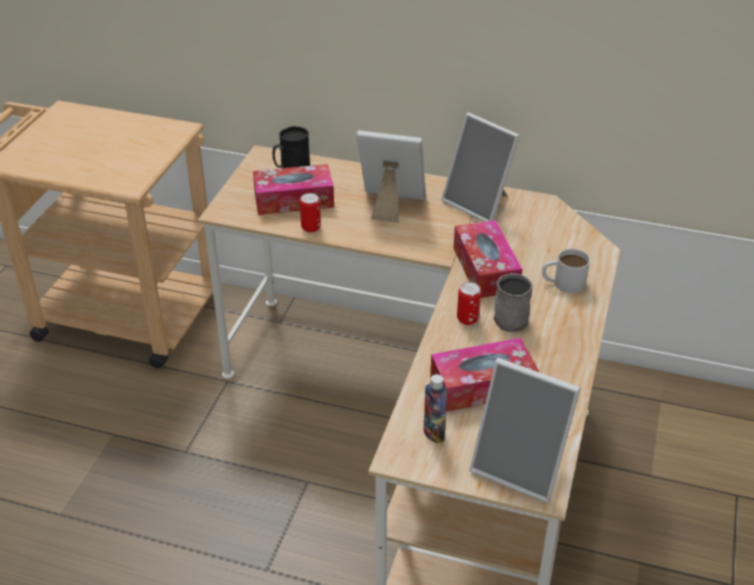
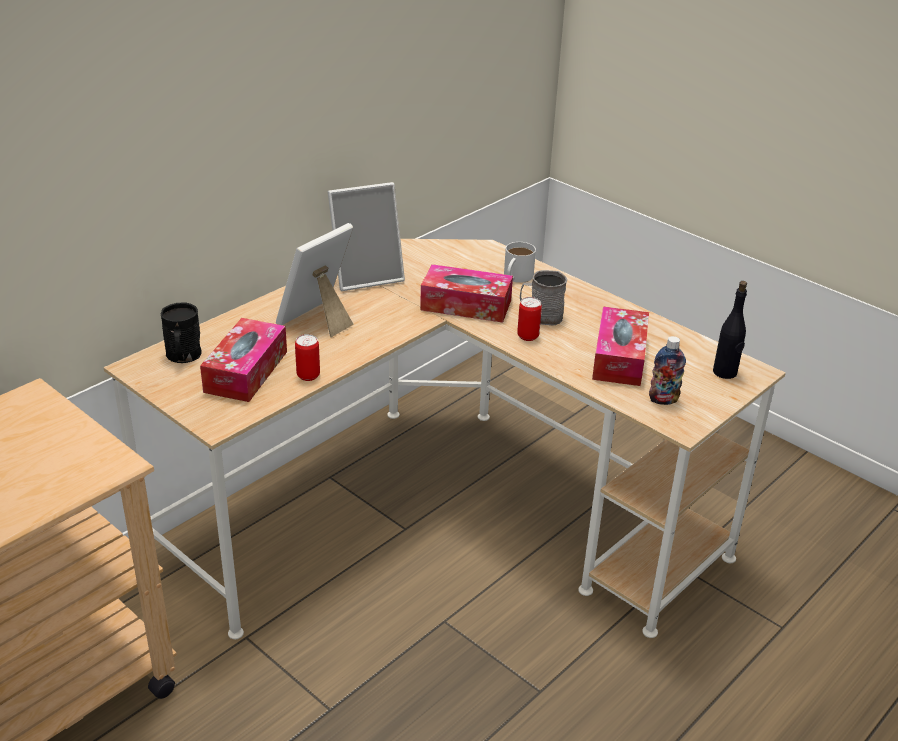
camera: 65 degrees left, 5 degrees down
picture frame [470,358,581,503] -> black bottle [713,281,747,379]

